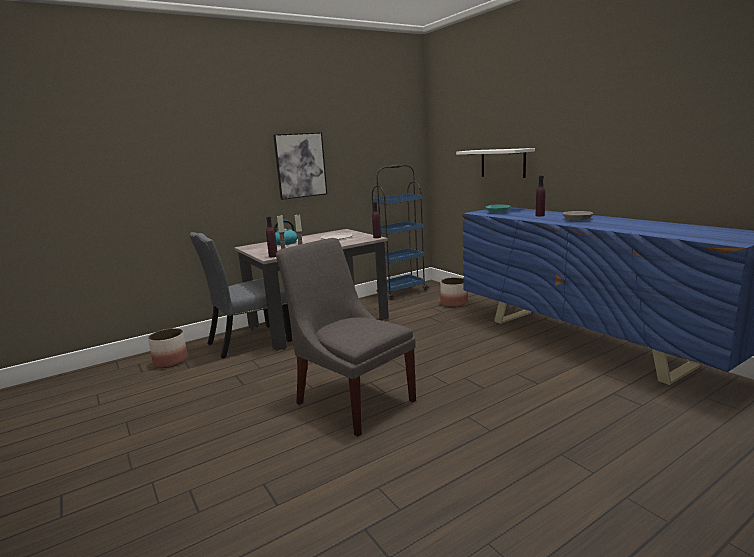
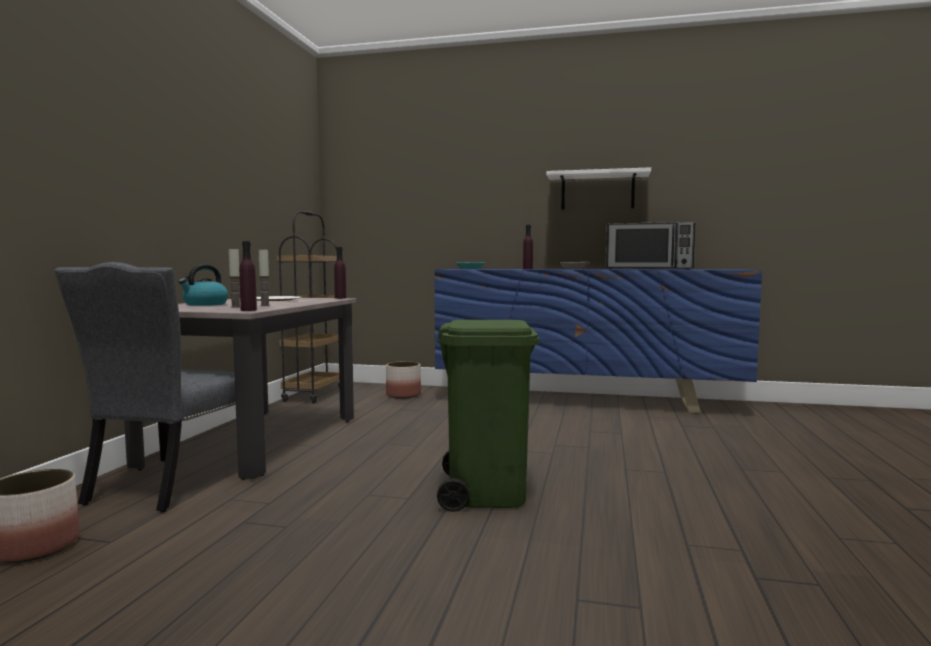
camera: 45 degrees left, 10 degrees down
picture [273,132,327,200] -> none
grey chair [276,238,416,437] -> green trash can [437,320,540,512]
blue cart [372,165,429,300] -> brown cart [277,211,340,404]
white shelf [456,148,535,178] -> white shelf moved to [546,167,651,210]
none -> microwave [605,222,696,270]

